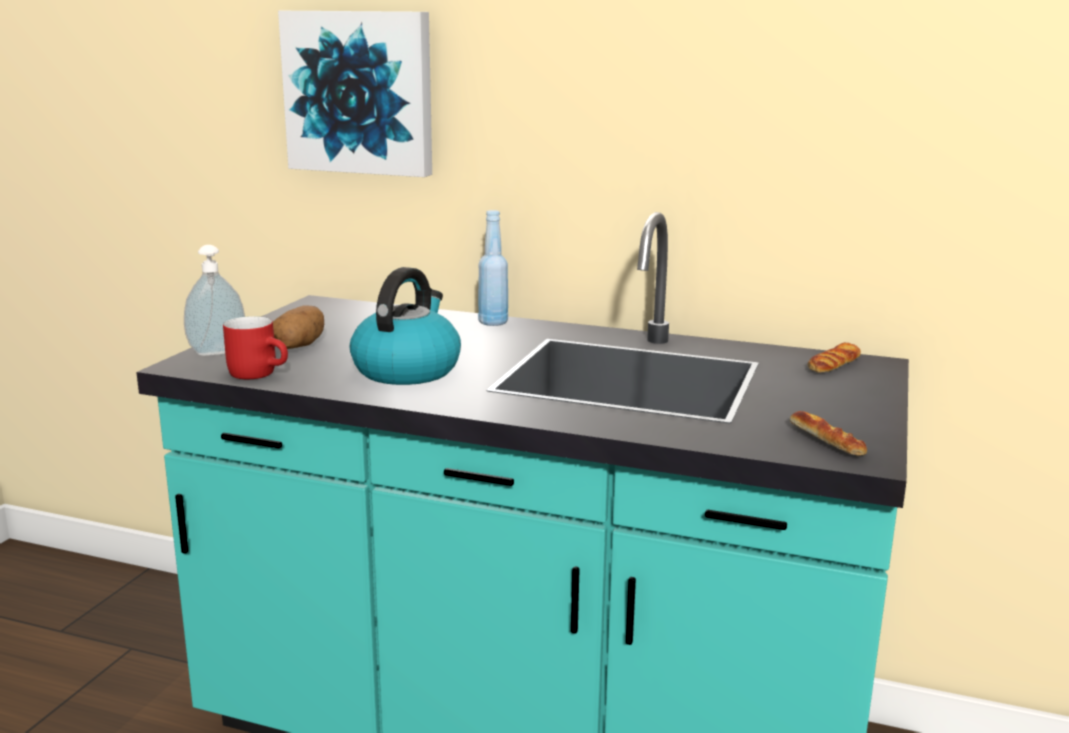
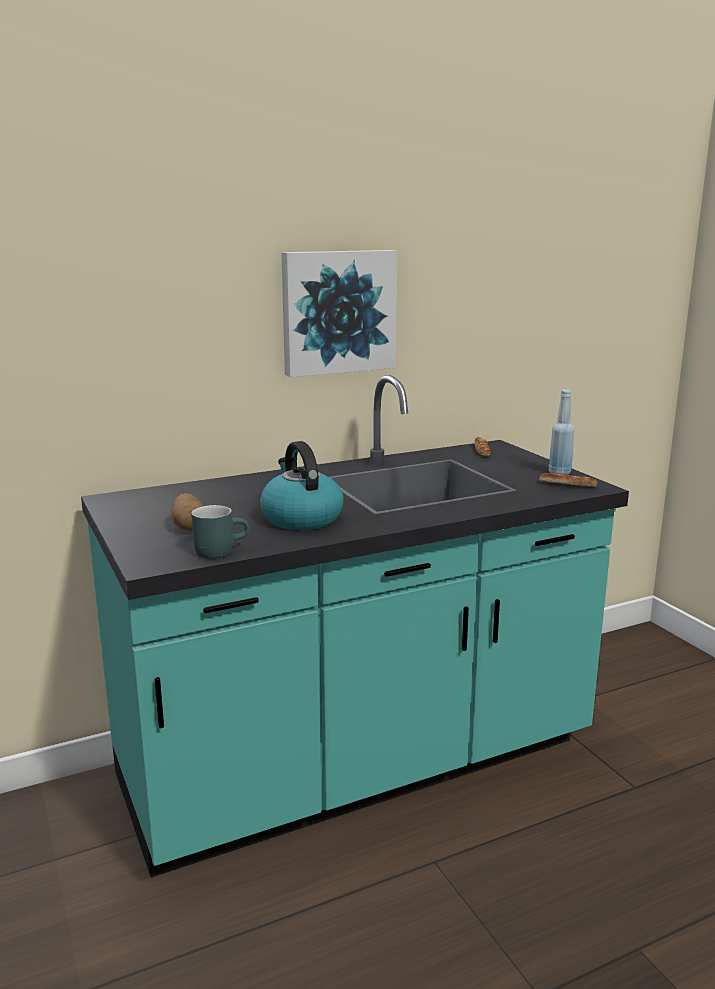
camera: 45 degrees left, 0 degrees up
soap dispenser [184,245,245,356] -> none
red mug [223,316,288,379] -> turquoise mug [191,505,249,559]
picture [278,11,432,177] -> picture moved to [281,250,397,377]
blue bottle [478,210,508,326] -> blue bottle moved to [549,389,574,475]

